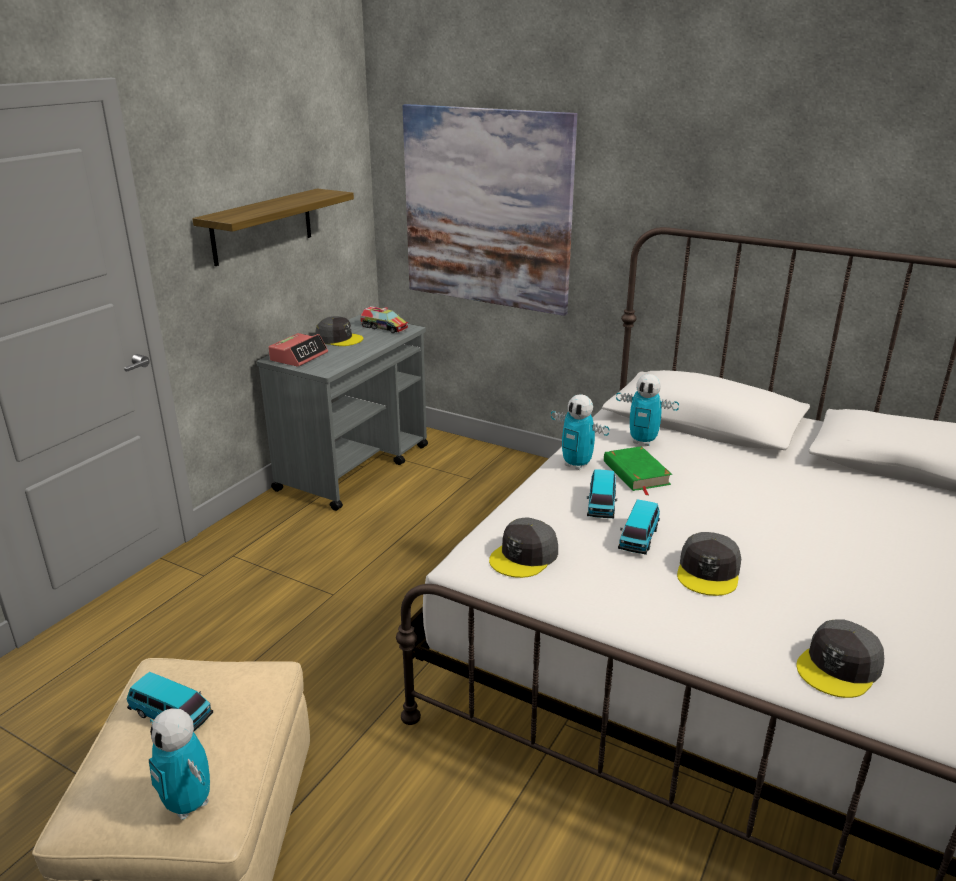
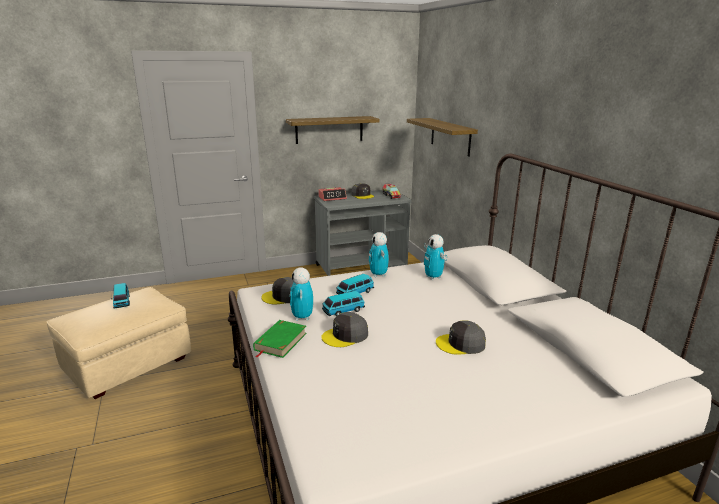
camera: 40 degrees right, 5 degrees down
toy robot [149,708,210,820] -> toy robot moved to [290,267,313,321]
picture [402,104,577,316] -> shelf [407,118,478,157]
green book [604,446,672,496] -> green book moved to [253,320,307,358]
grey cap [797,620,884,698] -> grey cap moved to [436,320,486,355]

